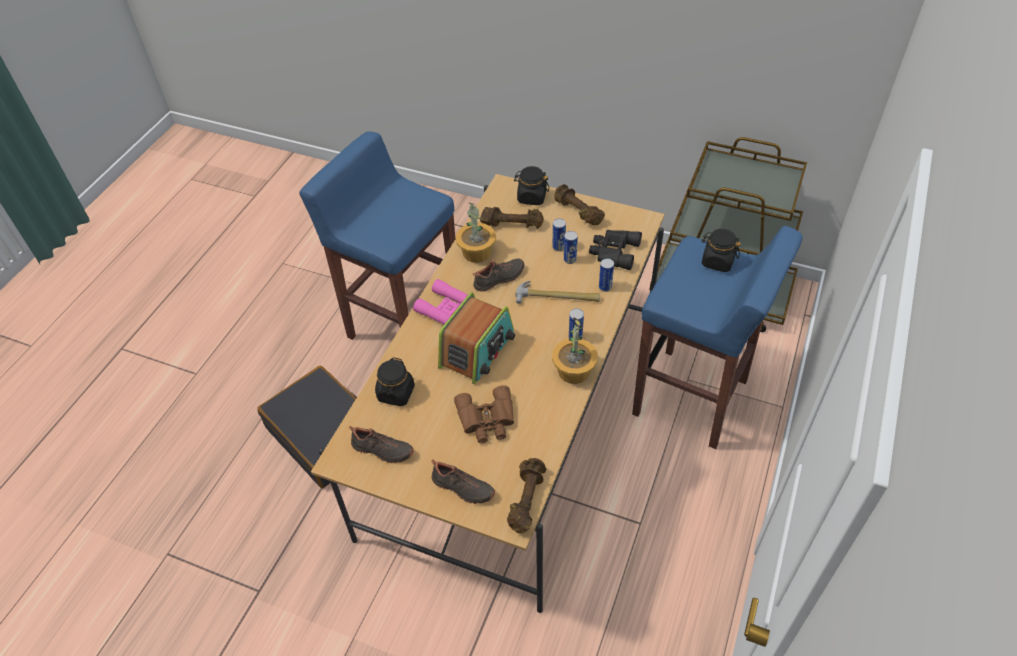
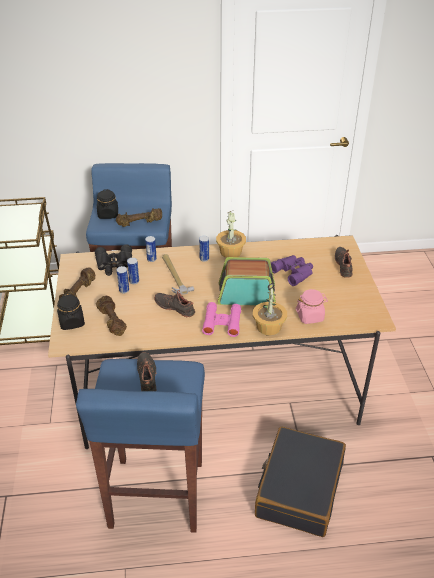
camera: 120 degrees left, 10 degrees down
black shoe [349,426,414,463] -> black shoe moved to [137,352,156,391]
black jar [375,357,415,406] -> pink jar [296,289,328,324]
brown binoculars [454,385,514,443] -> purple binoculars [271,255,313,286]
potted plant [455,202,496,263] -> potted plant moved to [253,282,287,336]
brown dumbbell [507,458,546,534] -> brown dumbbell moved to [116,208,162,227]

